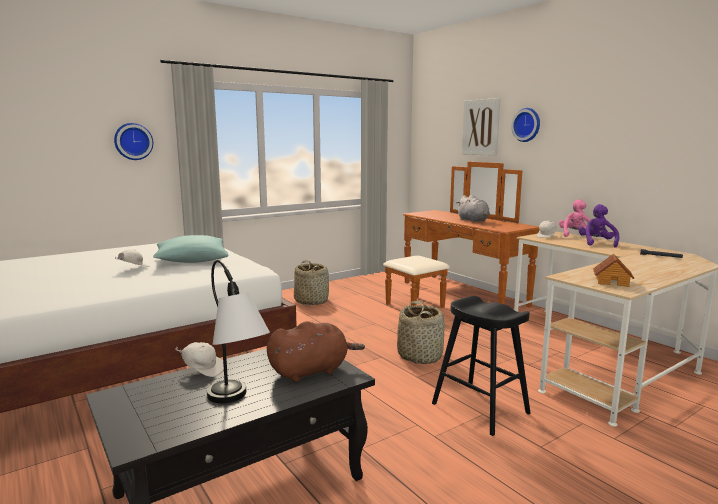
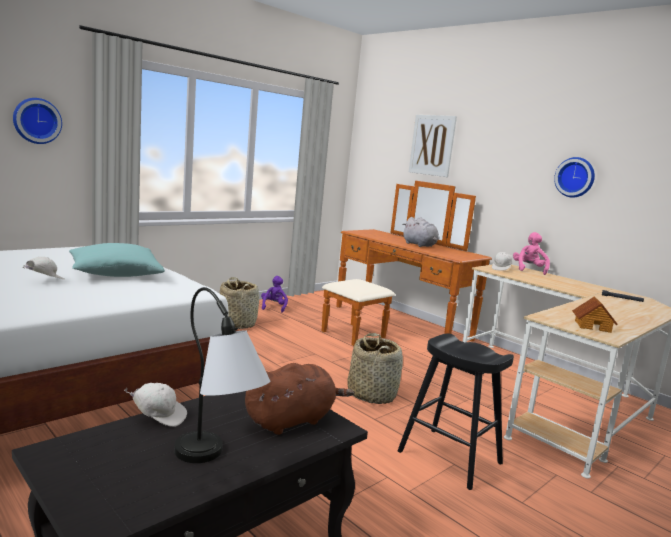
camera: 10 degrees left, 0 degrees up
wall clock [511,108,540,142] -> wall clock moved to [554,157,595,197]
purple plush toy [579,204,619,248] -> purple plush toy moved to [261,276,288,313]

